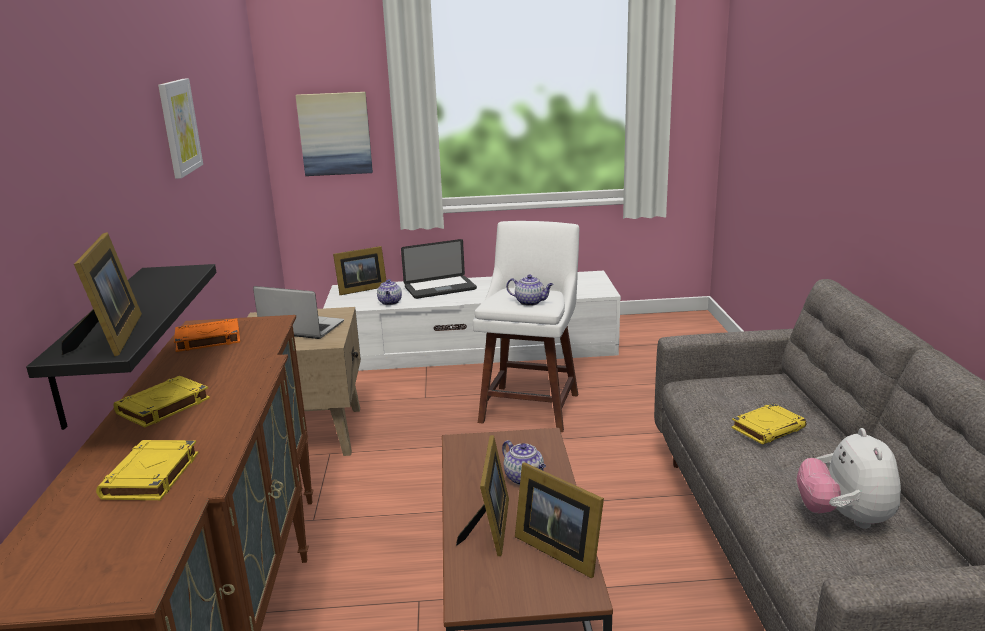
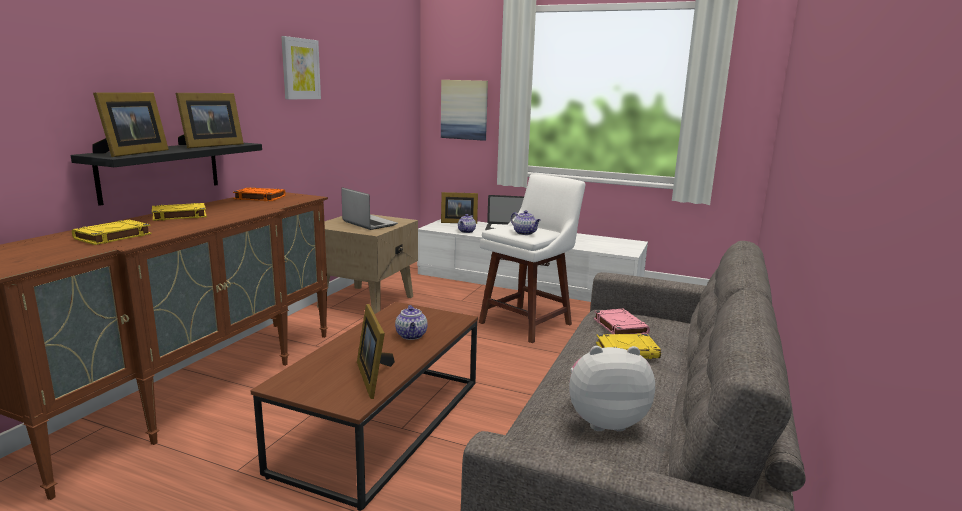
camera: 25 degrees right, 5 degrees down
picture frame [456,435,509,556] -> picture frame moved to [176,93,244,148]
plush toy [797,428,901,529] -> plush toy turned 60 degrees clockwise [569,346,655,432]
none -> pink book [594,309,650,334]

